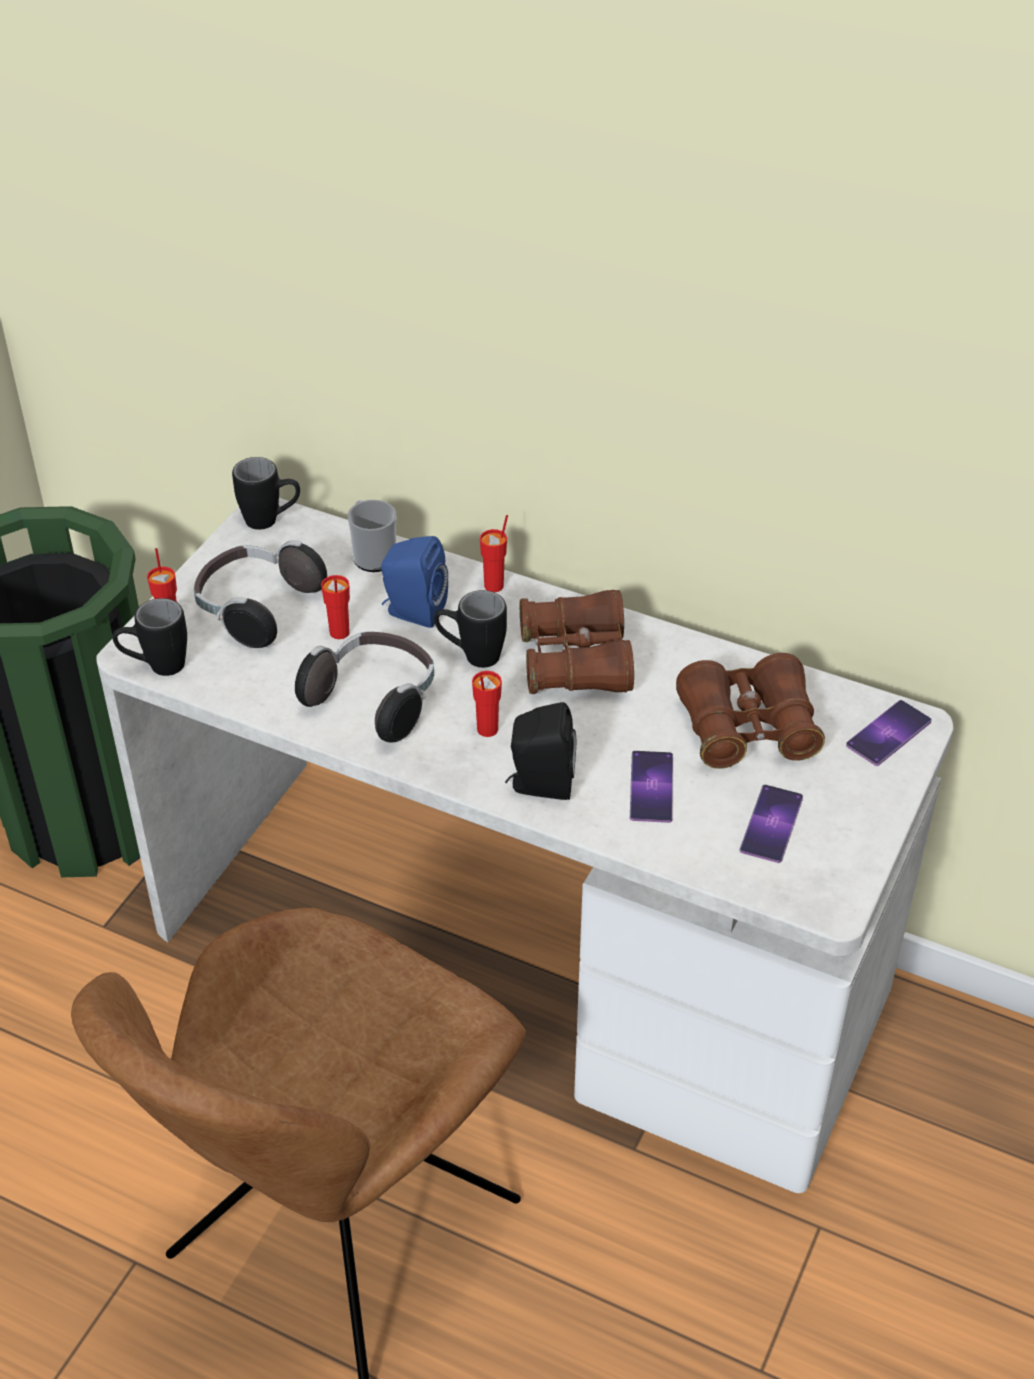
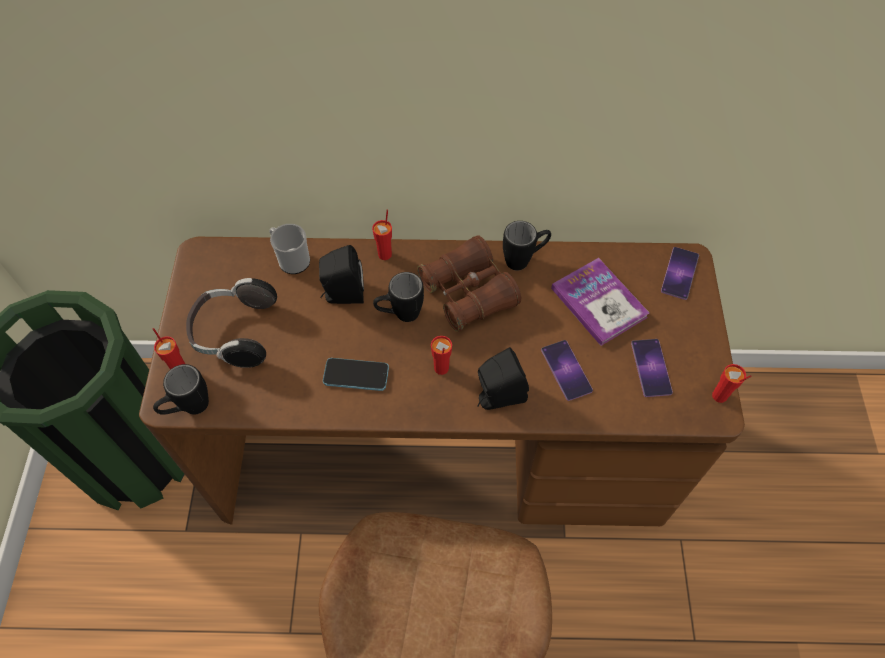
camera: 25 degrees left, 15 degrees up
white desk [96,498,954,1193] -> brown desk [139,237,745,526]
black mug [232,457,300,530] -> black mug moved to [503,221,551,271]
headphones [295,631,434,743] -> phone [323,358,389,391]
red cup [321,575,350,639] -> red cup moved to [712,364,752,403]
blue speaker [381,536,448,628] -> black speaker [319,245,364,304]
brown binoculars [676,653,825,769] -> book [551,258,649,346]

